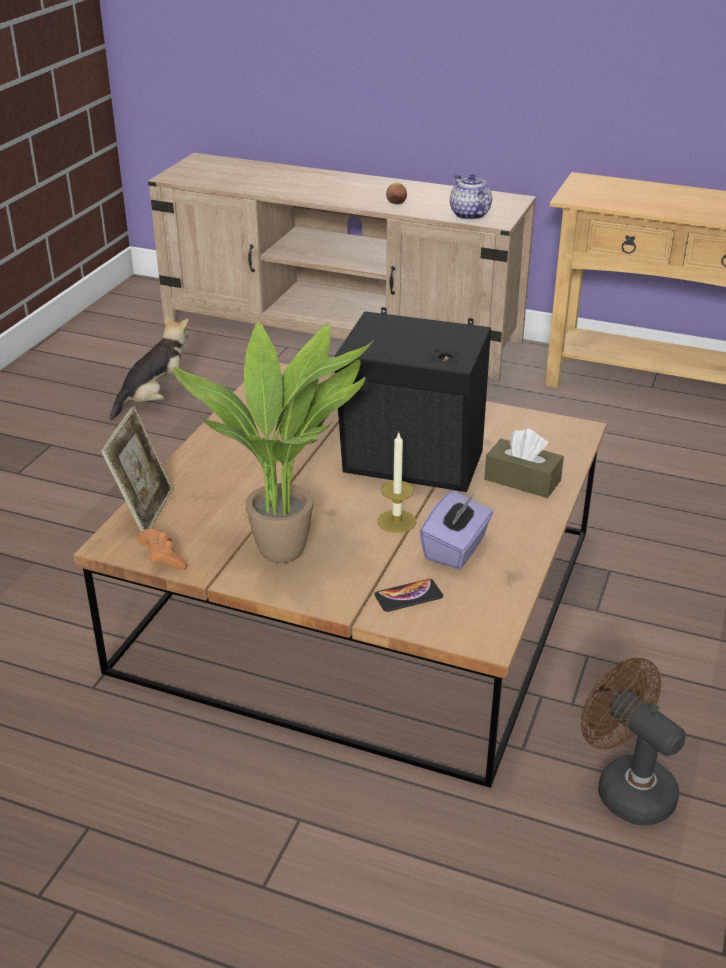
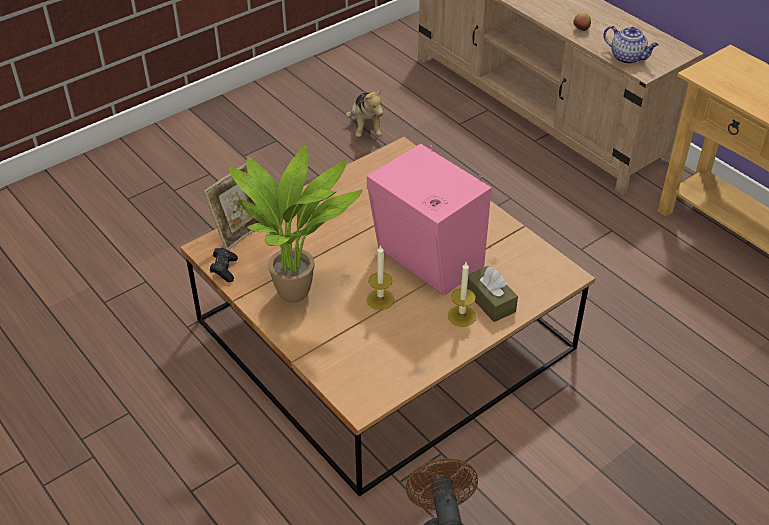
camera: 30 degrees right, 10 degrees up
plush toy [110,314,189,421] -> plush toy turned 90 degrees clockwise [346,88,383,137]
orange game controller [137,529,187,570] -> black game controller [210,248,238,282]
black speaker [335,307,491,492] -> pink speaker [367,144,492,296]
phone [374,579,443,612] -> none
purple tissue box [420,491,493,569] -> none
teapot [450,174,492,220] -> teapot turned 120 degrees clockwise [604,26,659,64]
none -> candle [448,262,476,327]

